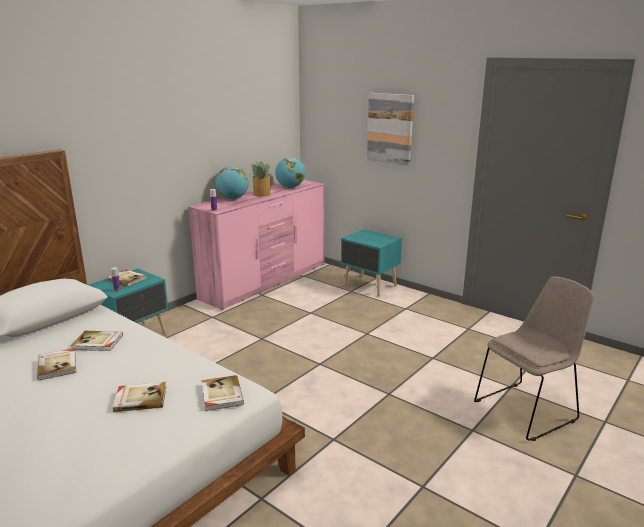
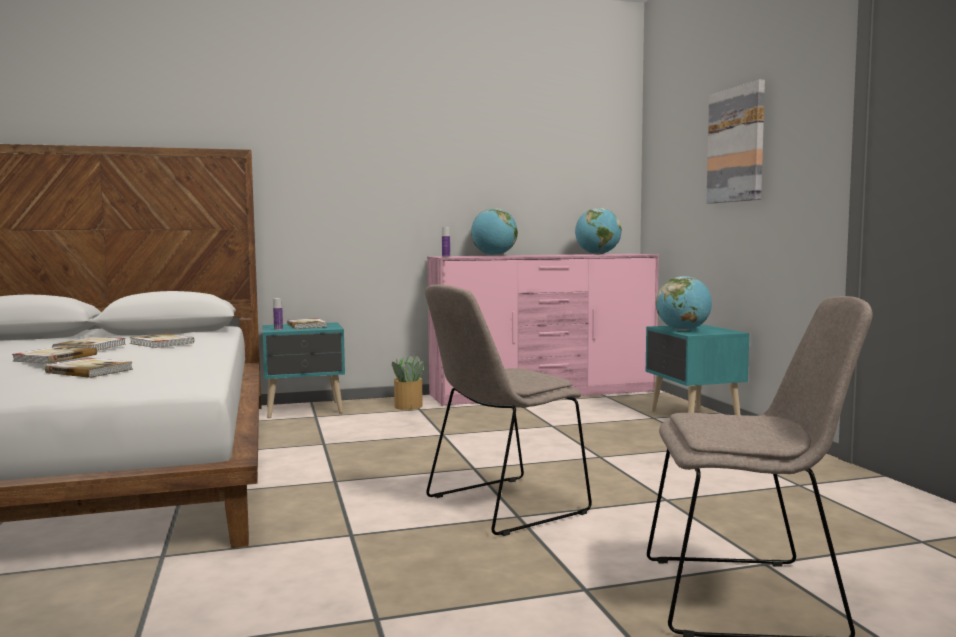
camera: 35 degrees right, 15 degrees down
book [201,375,244,411] -> book moved to [12,346,97,364]
potted plant [252,161,271,197] -> potted plant moved to [392,355,424,410]
none -> beige chair [425,285,592,536]
none -> globe [656,276,712,331]

